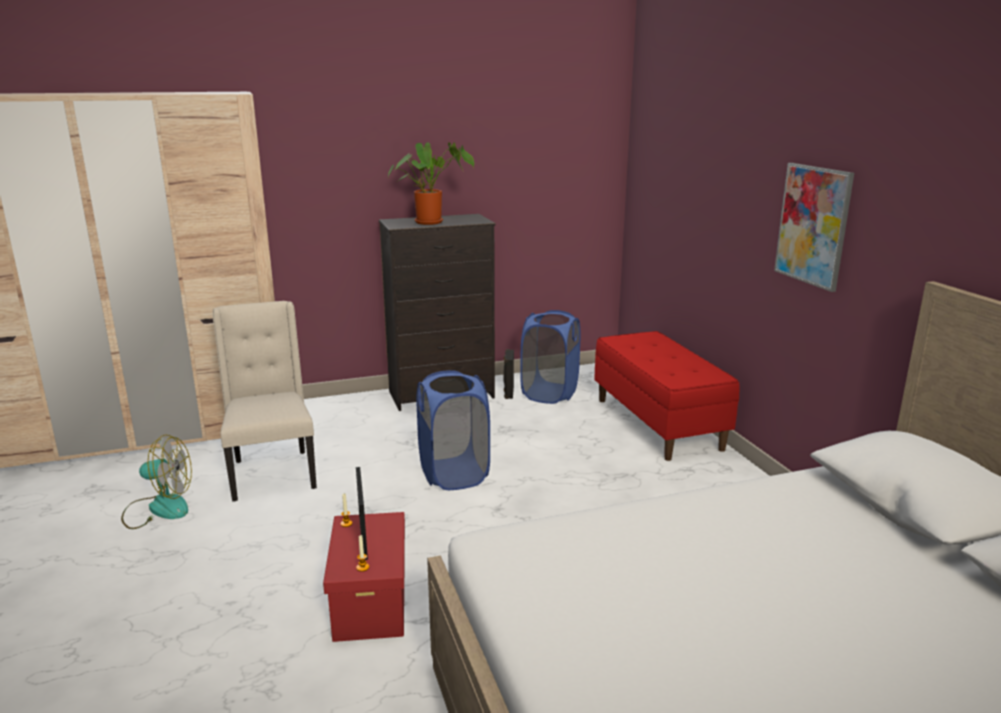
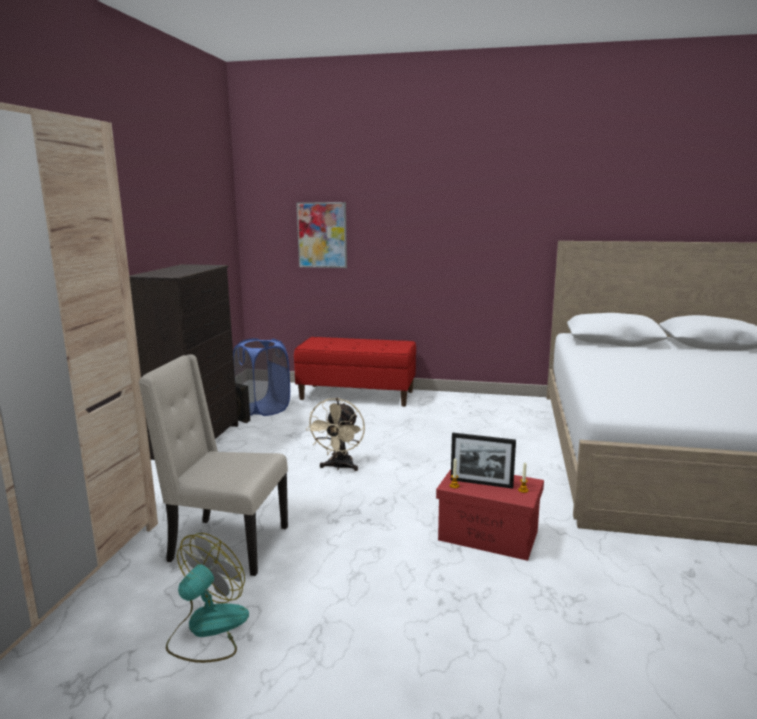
camera: 60 degrees left, 5 degrees down
potted plant [388,142,474,225] -> none
blue laundry basket [417,370,490,490] -> beige fan [306,398,365,471]
picture [774,163,854,292] -> picture moved to [296,202,347,268]

